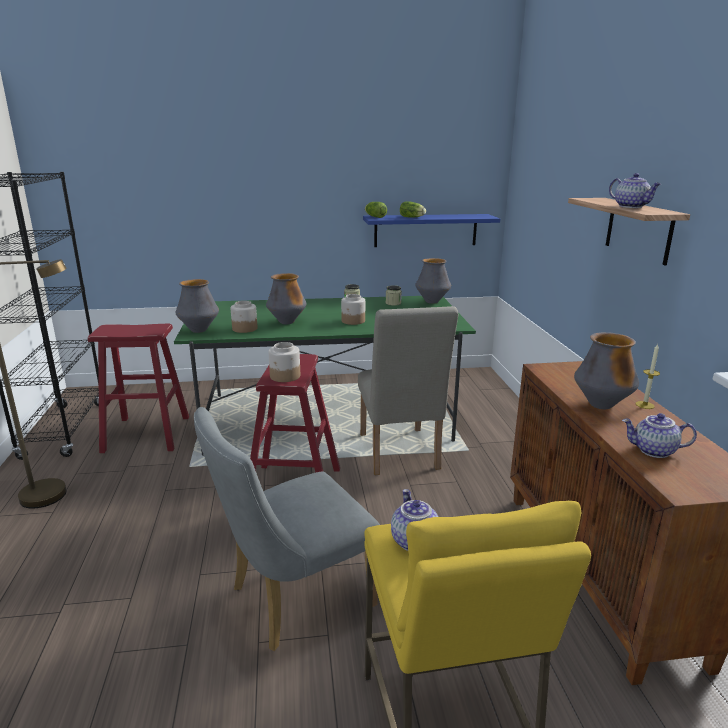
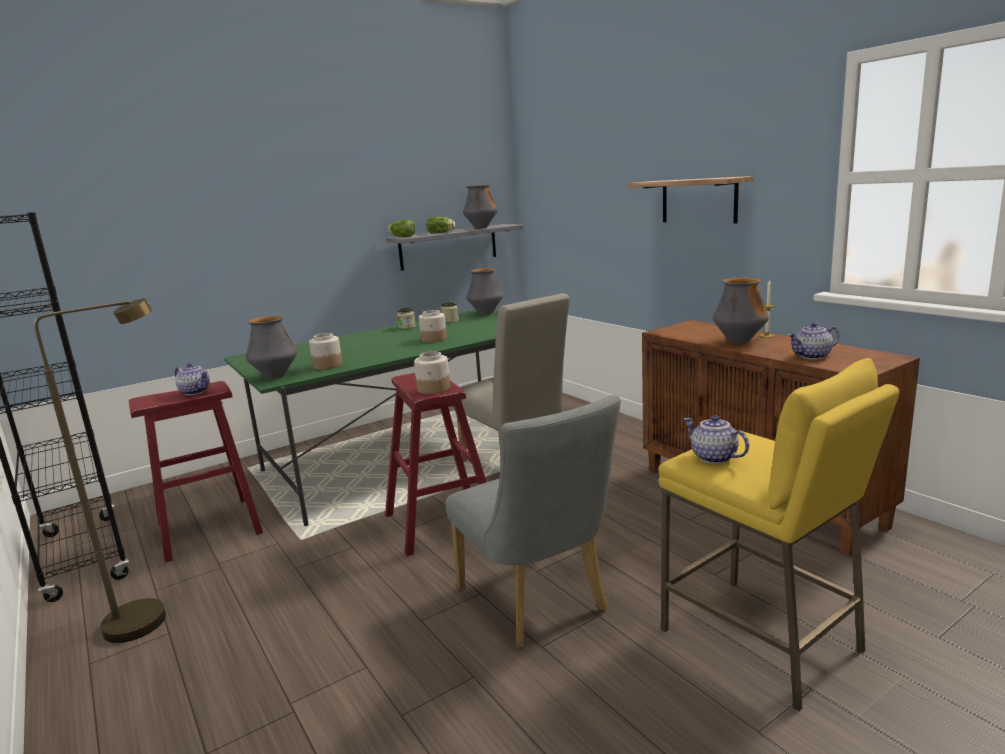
camera: 25 degrees left, 5 degrees down
grey chair [194,407,380,651] -> grey chair turned 60 degrees counterclockwise [445,395,621,648]
vase [266,273,306,324] -> vase moved to [463,185,498,229]
blue shelf [363,214,500,247] -> grey shelf [386,224,524,271]
teapot [609,173,661,208] -> teapot moved to [175,363,210,395]

